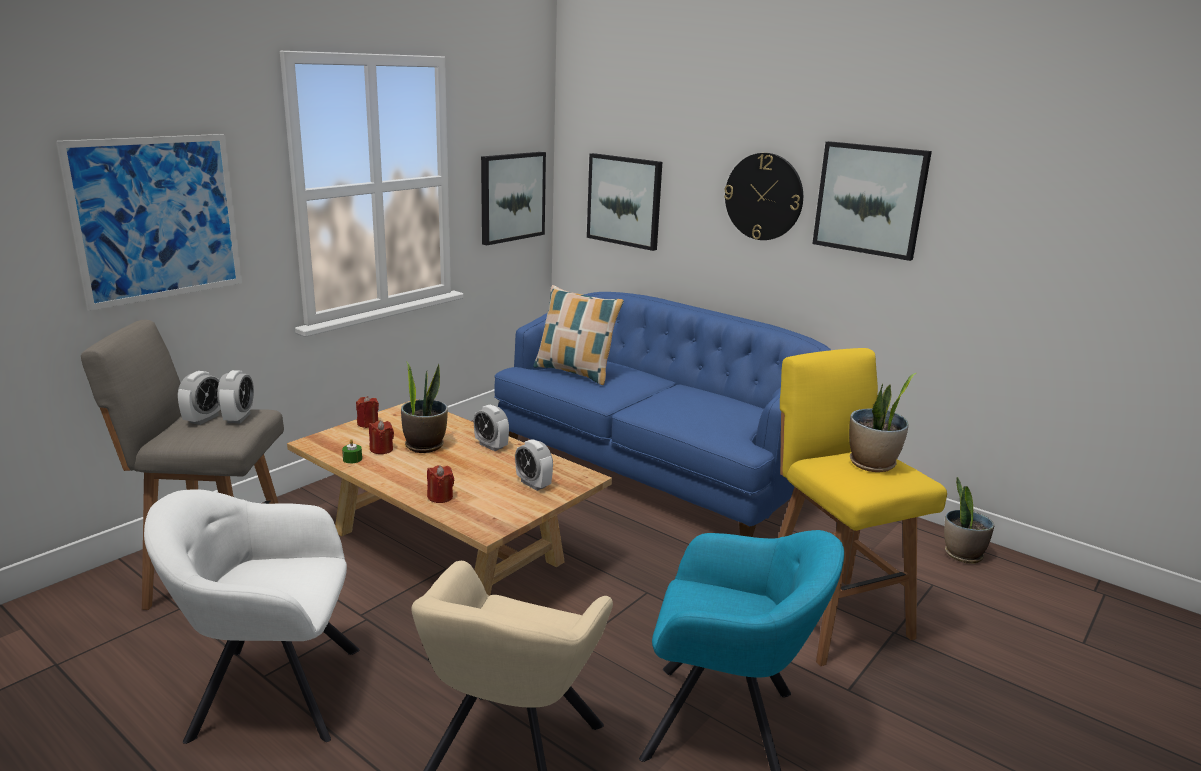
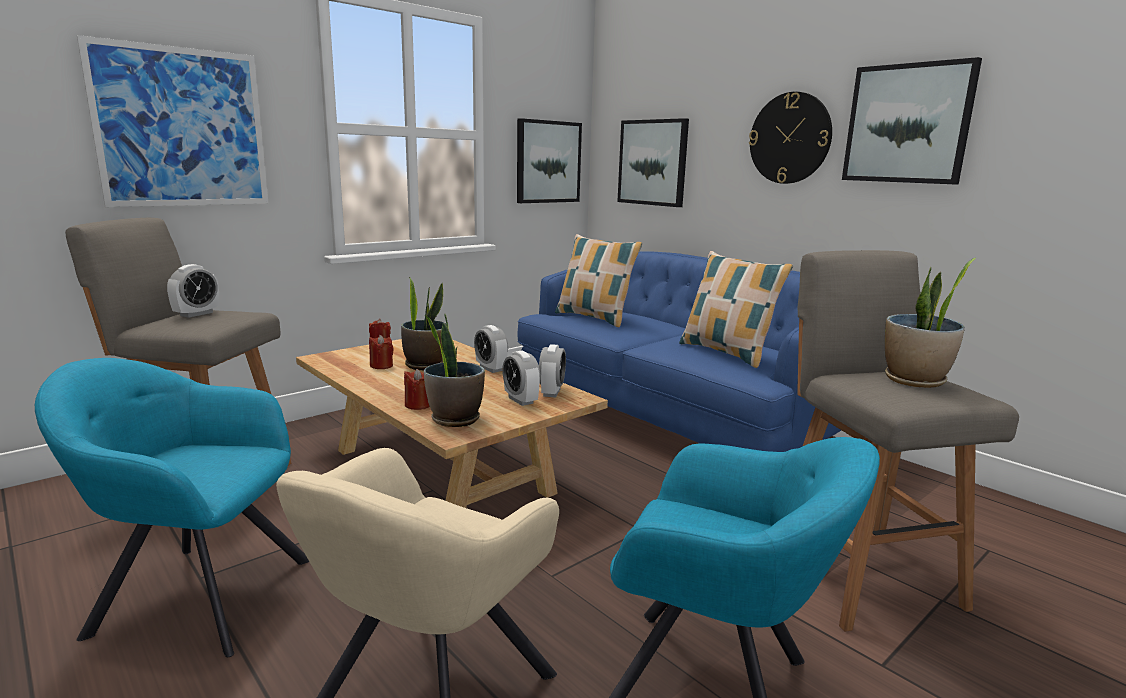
camera: 10 degrees right, 5 degrees down
white armchair [144,489,360,744] -> turquoise armchair [35,358,309,657]
alarm clock [217,370,254,424] -> alarm clock moved to [539,344,566,398]
green candle [342,439,362,464] -> none
yellow stool [778,348,947,666] -> grey stool [797,250,1019,632]
potted plant [944,477,994,563] -> potted plant moved to [424,314,485,427]
none -> pillow [679,251,793,368]

